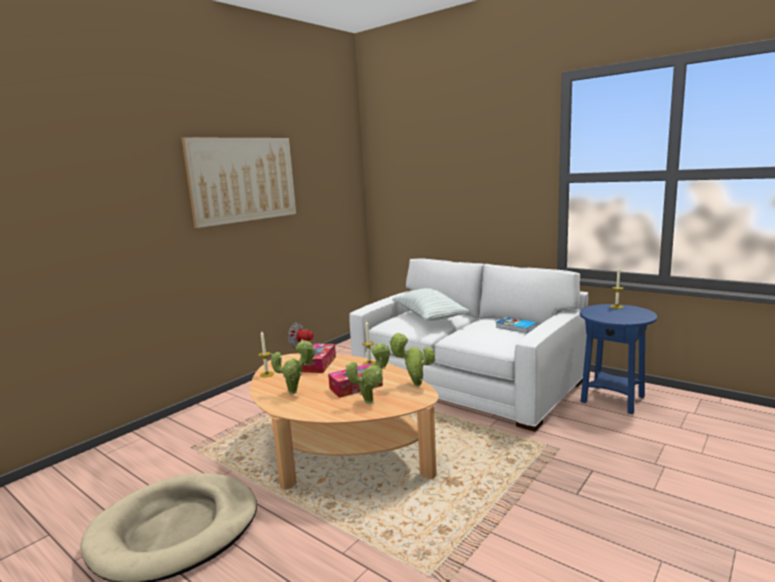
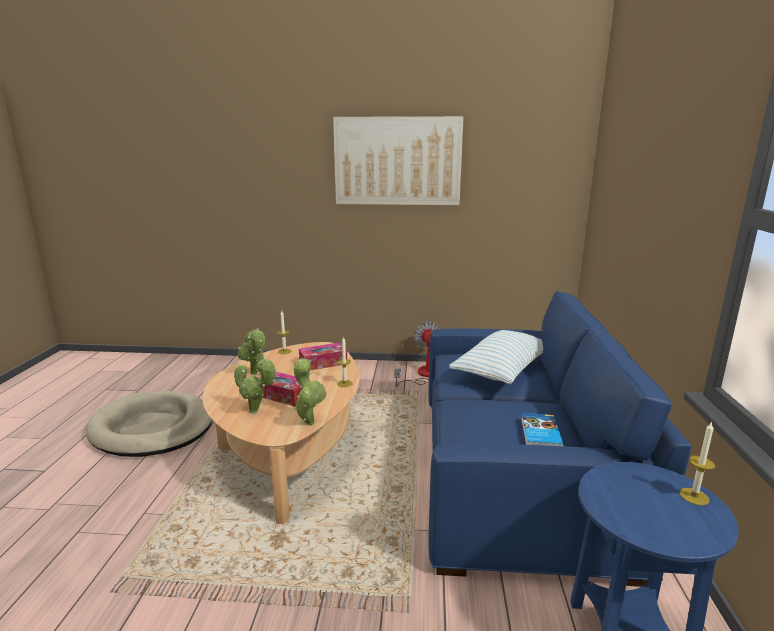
camera: 55 degrees right, 5 degrees up
white sofa [349,259,588,432] -> blue sofa [428,291,691,587]

